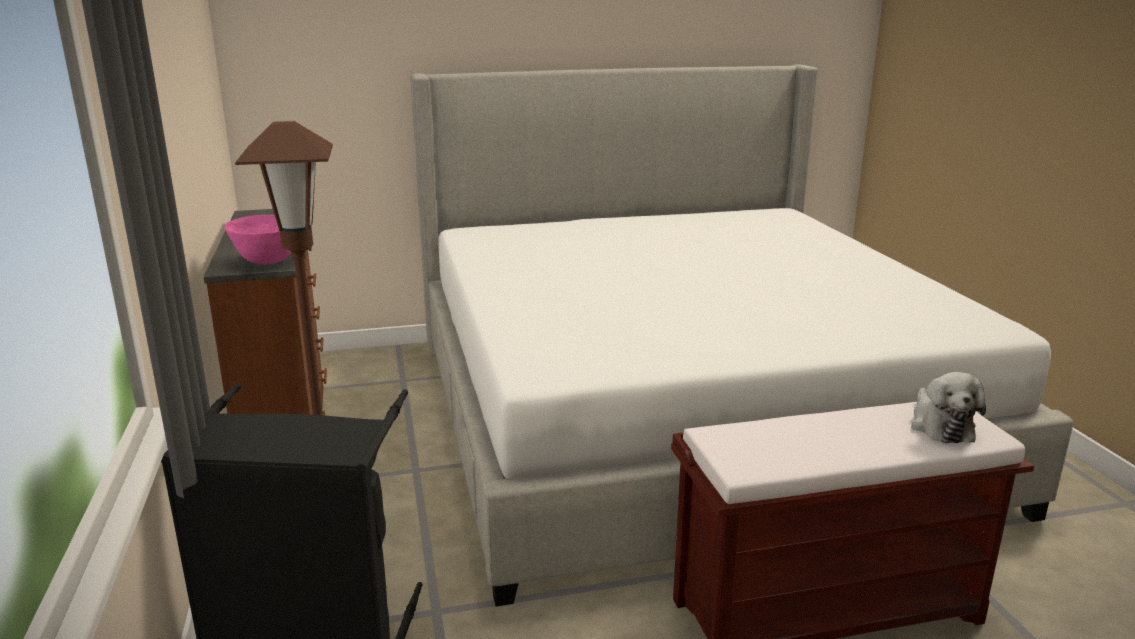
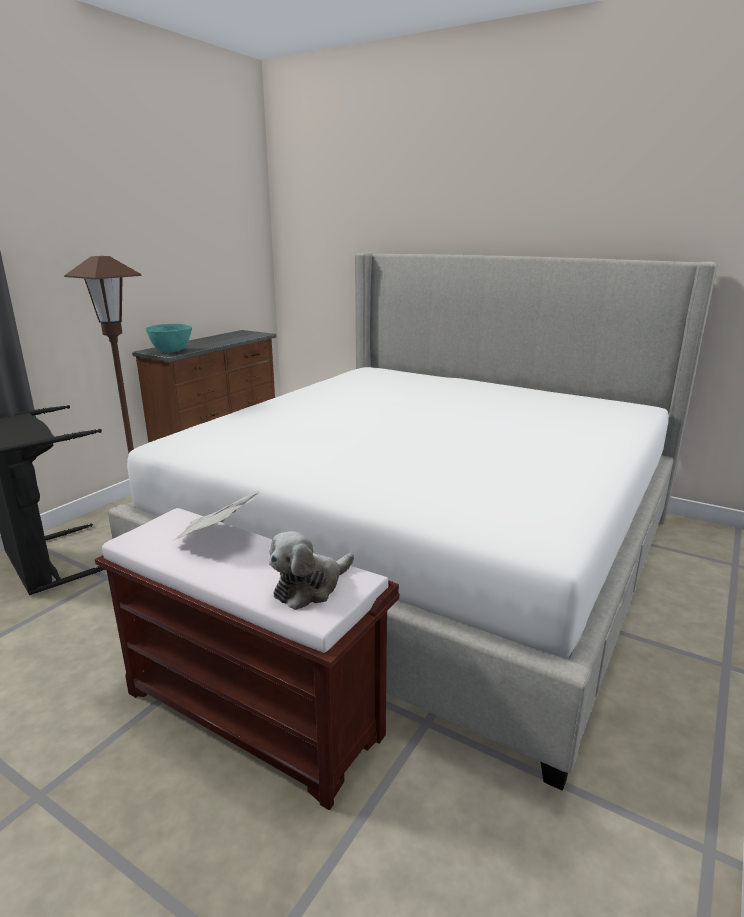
camera: 45 degrees right, 0 degrees up
pink bowl [225,215,291,265] -> turquoise bowl [146,324,192,353]
none -> newspaper [172,489,261,541]

